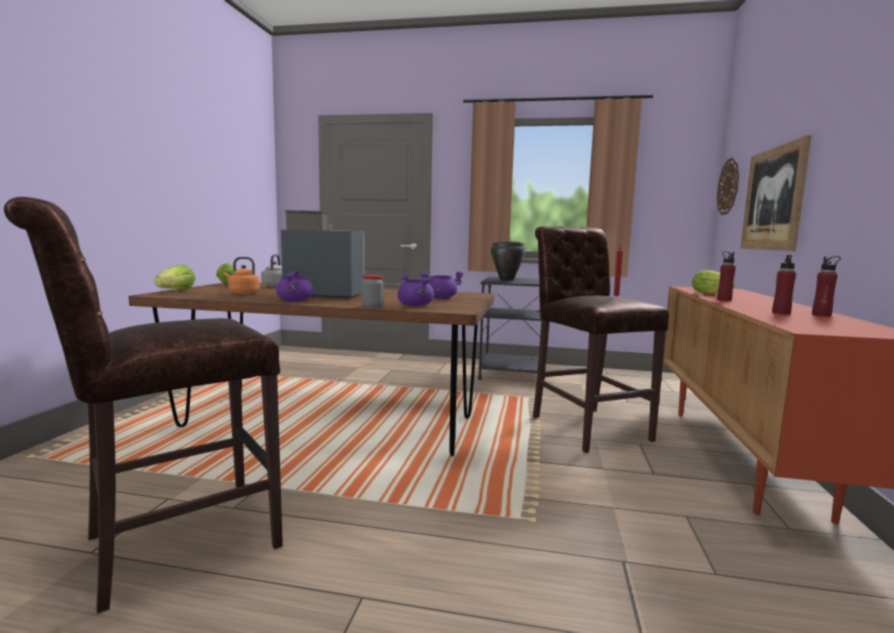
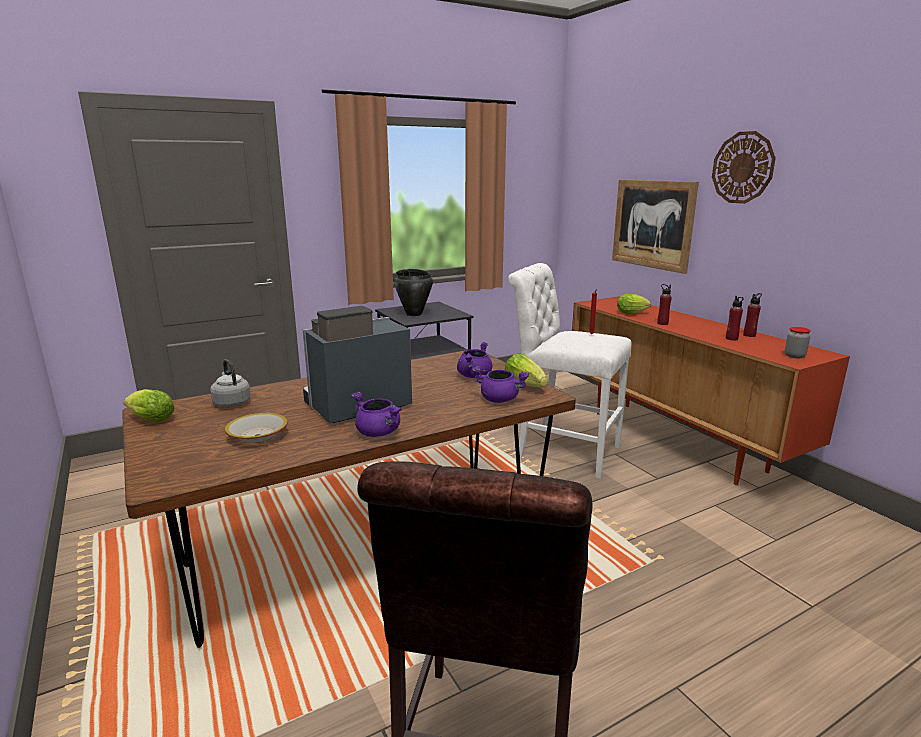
camera: 40 degrees left, 10 degrees up
lettuce [154,264,195,290] -> lettuce moved to [505,354,548,387]
orange kettle [224,257,260,294] -> bowl [225,413,288,443]
jar [361,275,384,308] -> jar moved to [785,327,811,358]
brown stool [533,226,669,453] -> white stool [508,263,632,479]
wall clock [717,157,739,215] -> wall clock moved to [712,131,776,204]

